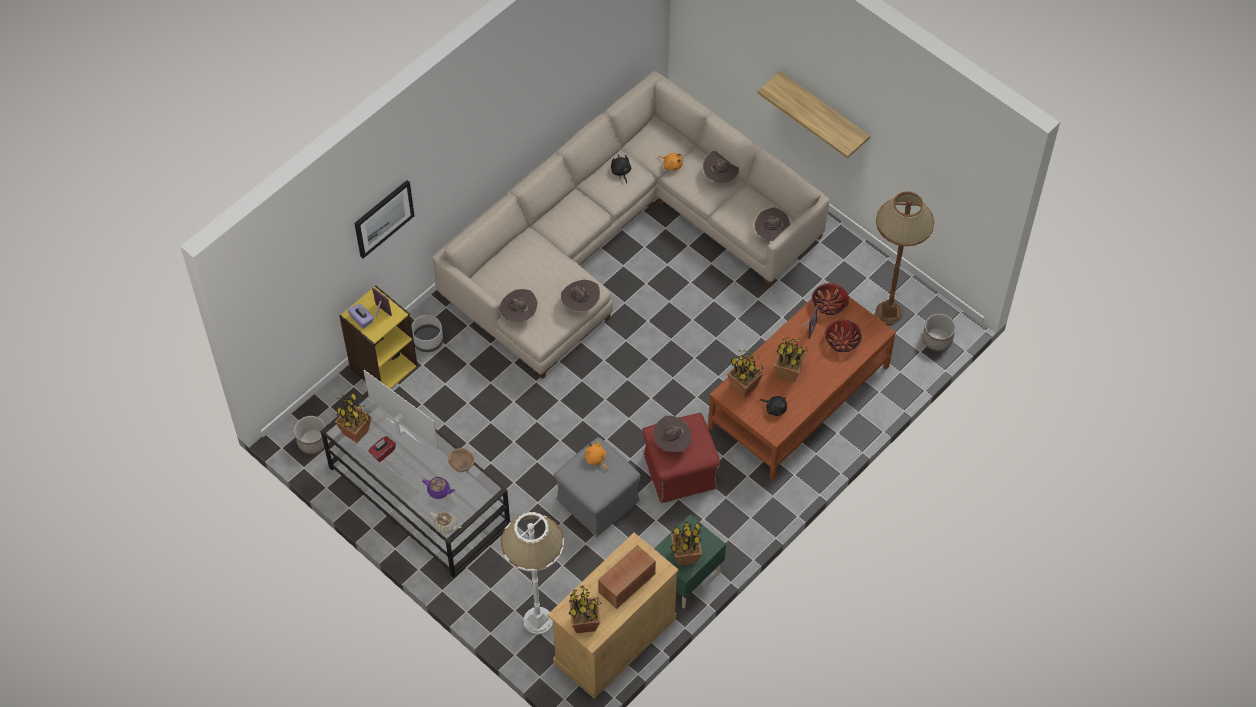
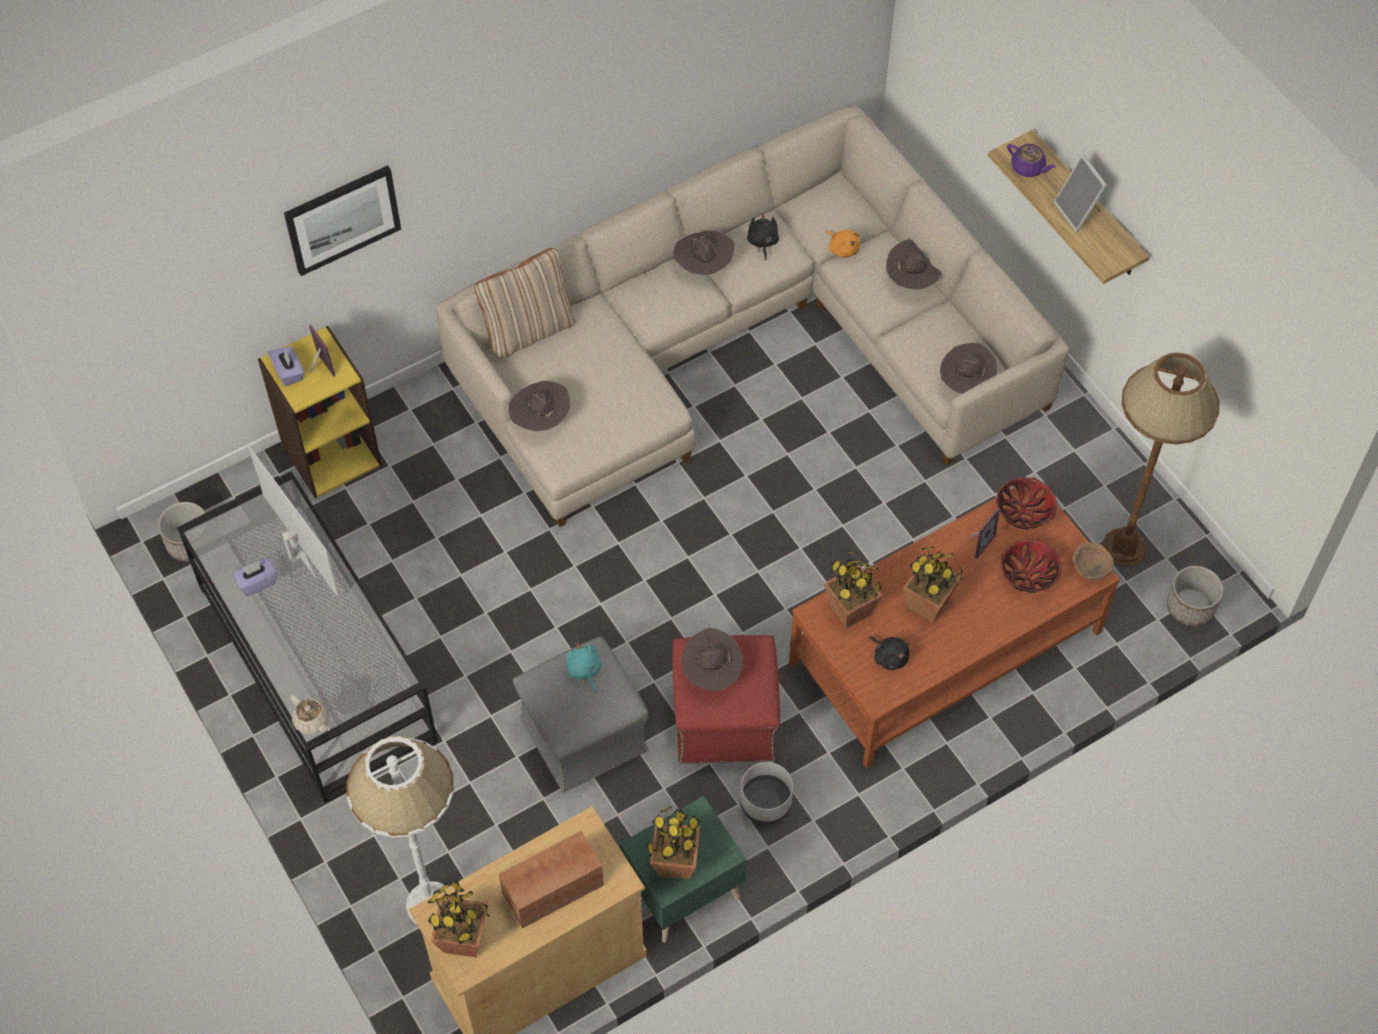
camera: 15 degrees right, 0 degrees up
potted plant [334,392,372,443] -> none
red tissue box [368,436,396,462] -> purple tissue box [233,558,277,596]
grey planter [412,315,443,352] -> grey planter moved to [740,762,793,825]
purple teapot [422,477,456,499] -> purple teapot moved to [1007,144,1056,177]
brown bowl [448,448,474,472] -> brown bowl moved to [1072,542,1114,580]
brown hat [561,280,600,312] -> brown hat moved to [673,231,734,275]
orange plush toy [584,441,608,470] -> turquoise plush toy [566,642,602,693]
none -> beige pillow [474,248,576,358]
none -> picture frame [1054,155,1107,232]

